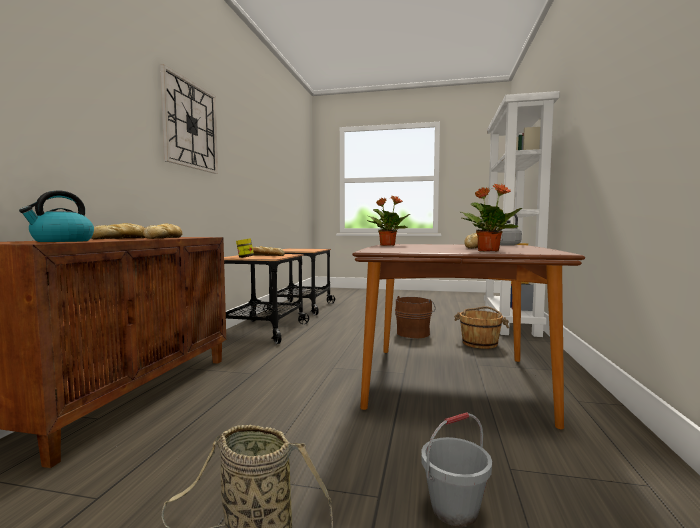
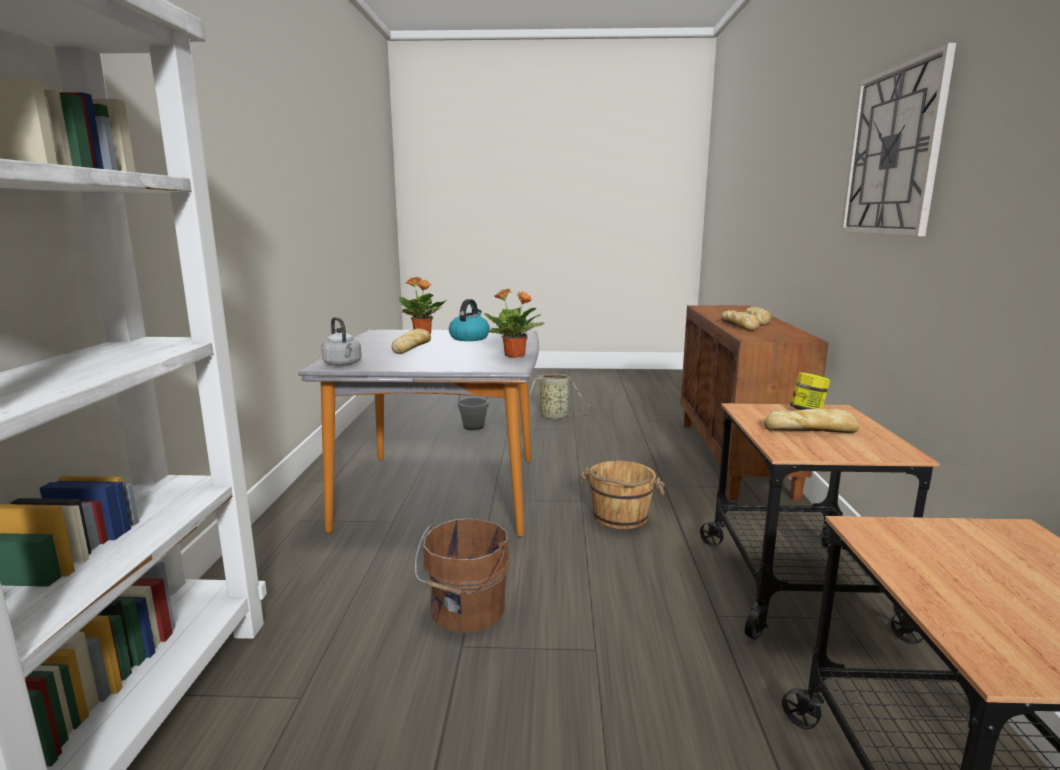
camera: 170 degrees right, 10 degrees up
kettle [19,191,94,242] -> kettle moved to [449,299,490,341]
brown dining table [352,244,585,430] -> grey dining table [298,330,539,537]
brown bucket [454,306,509,349] -> brown bucket moved to [580,461,665,529]

